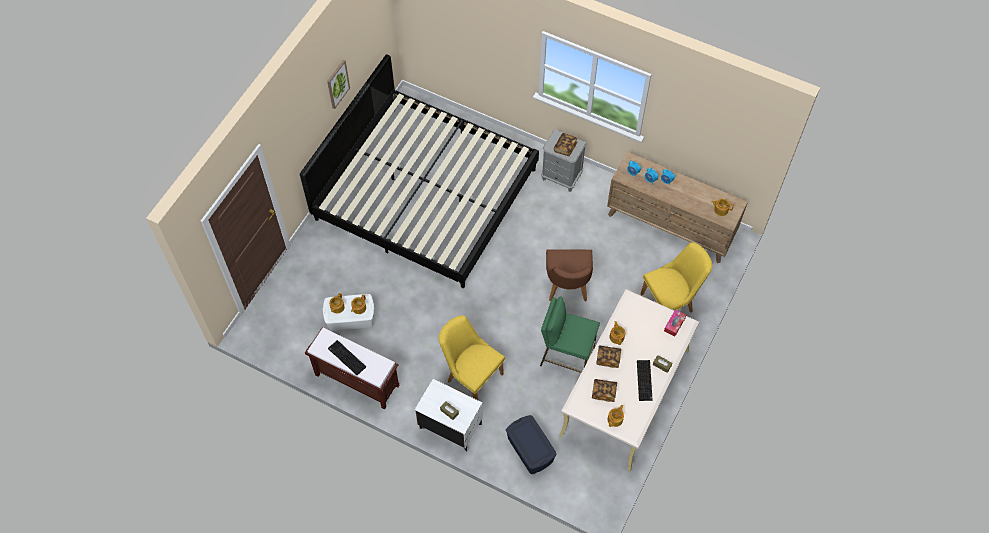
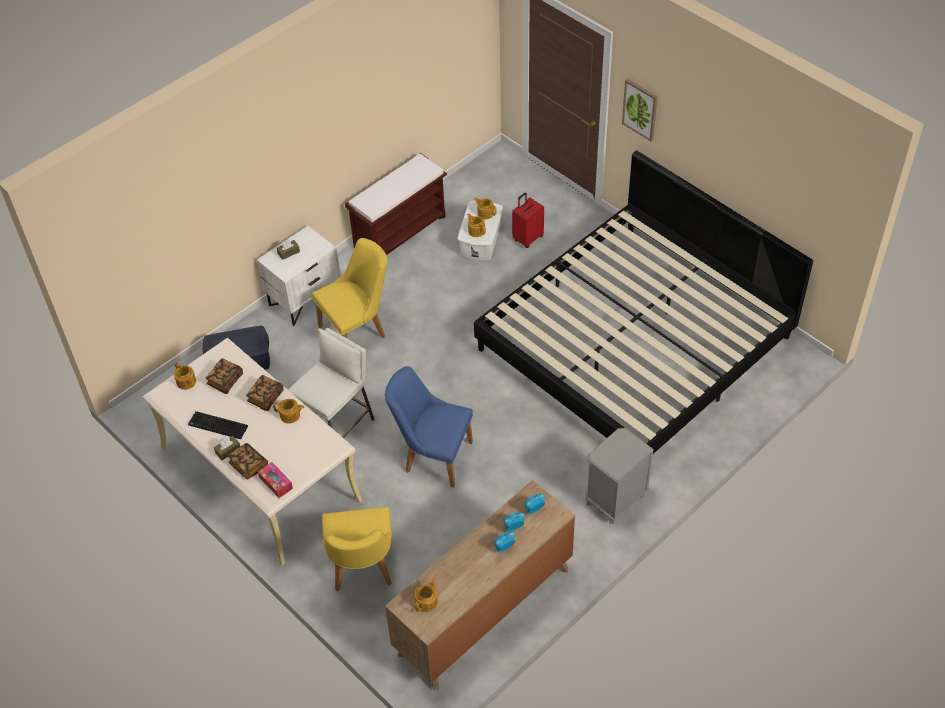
camera: 110 degrees right, 10 degrees down
picture [327,60,350,109] -> picture moved to [622,79,657,141]
keyboard [328,340,366,375] -> none
green stool [540,296,600,373] -> white stool [288,328,375,438]
brown chair [546,249,593,302] -> blue chair [385,366,473,488]
book [554,133,577,156] -> book moved to [228,443,268,480]
none -> red suitcase [512,193,544,248]

